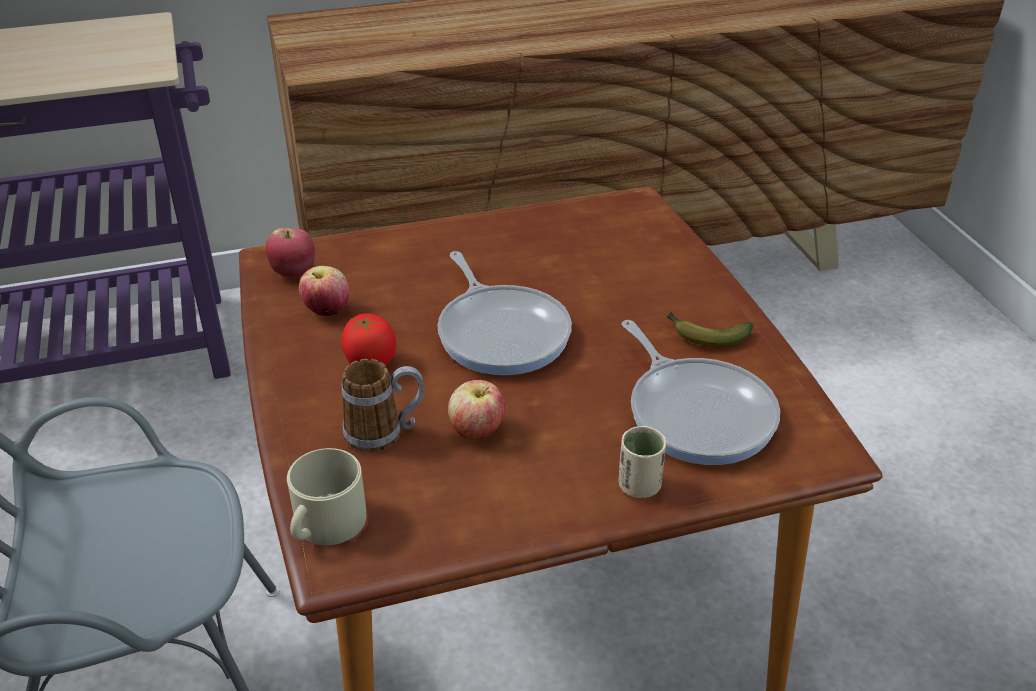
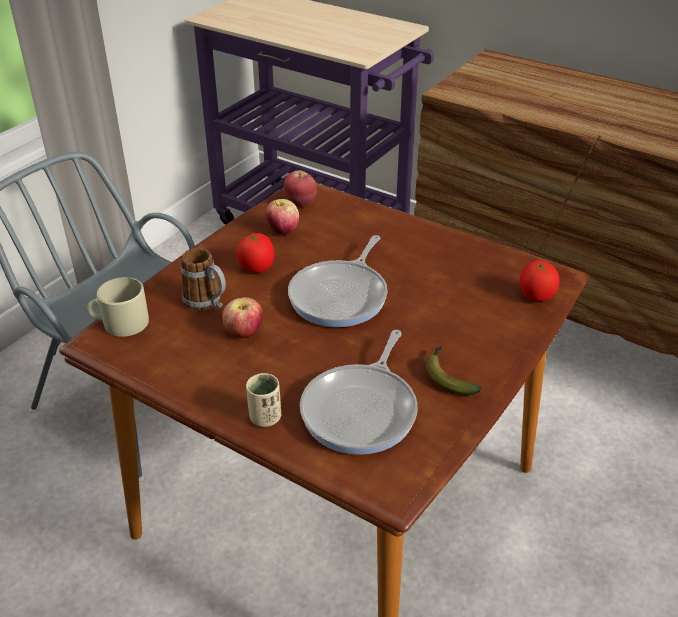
camera: 50 degrees right, 0 degrees up
none -> tomato [520,260,559,301]

